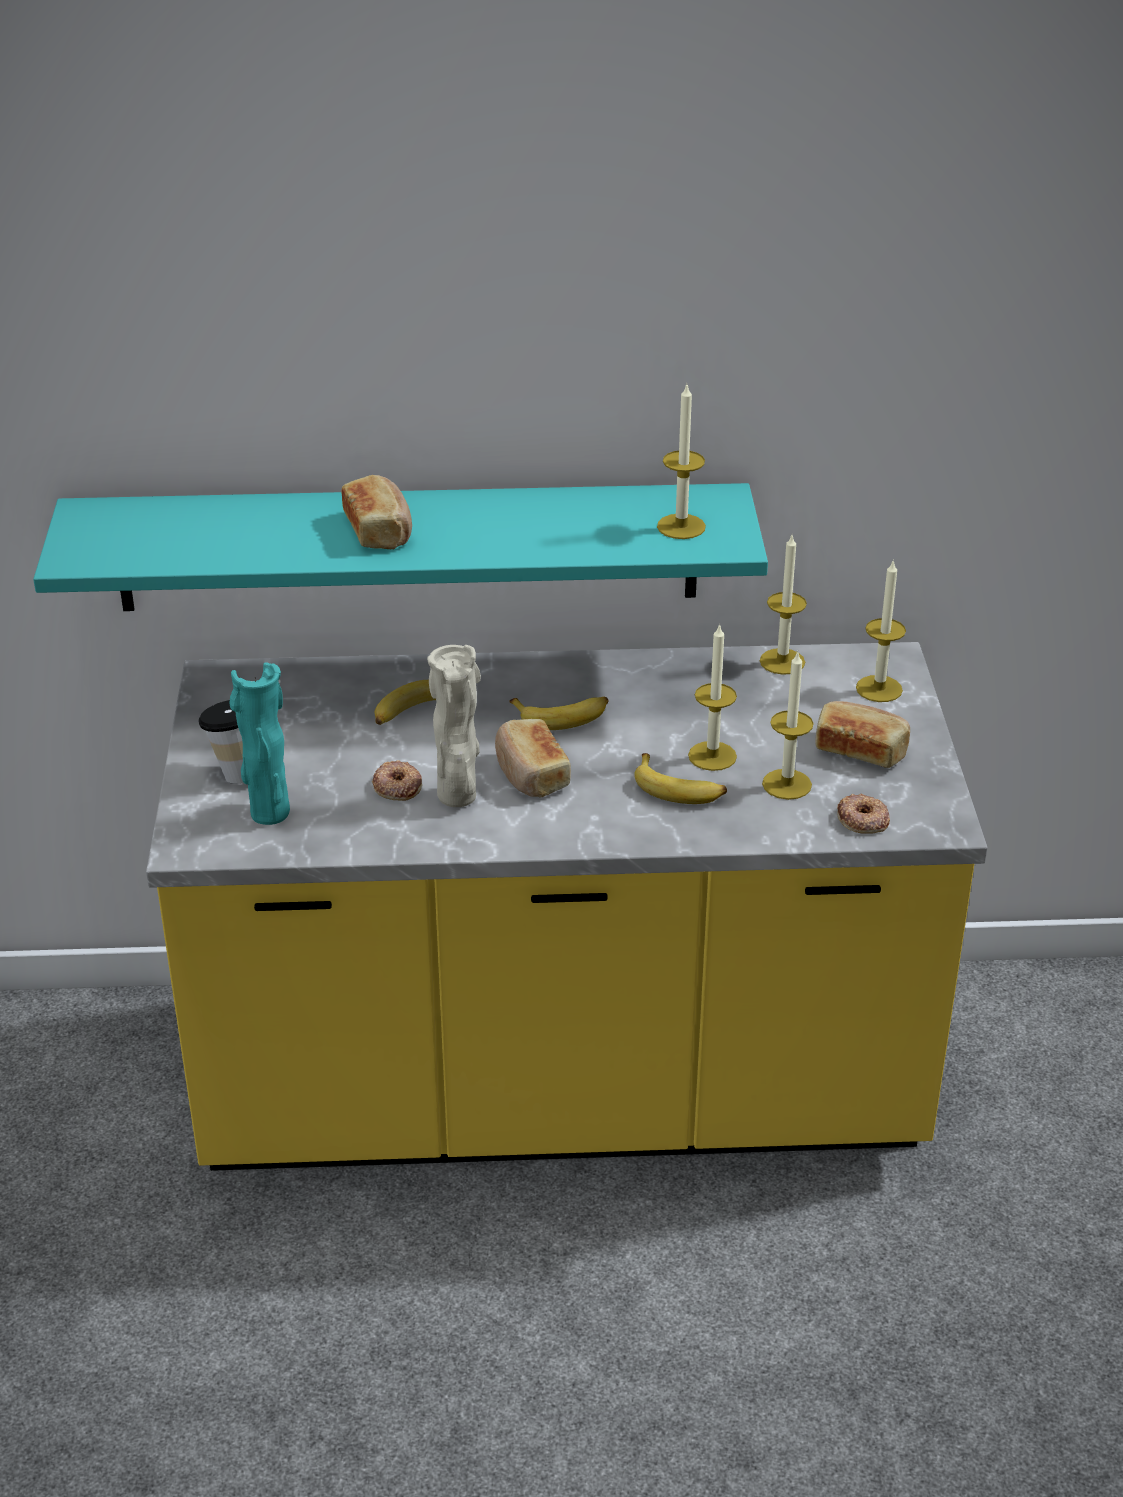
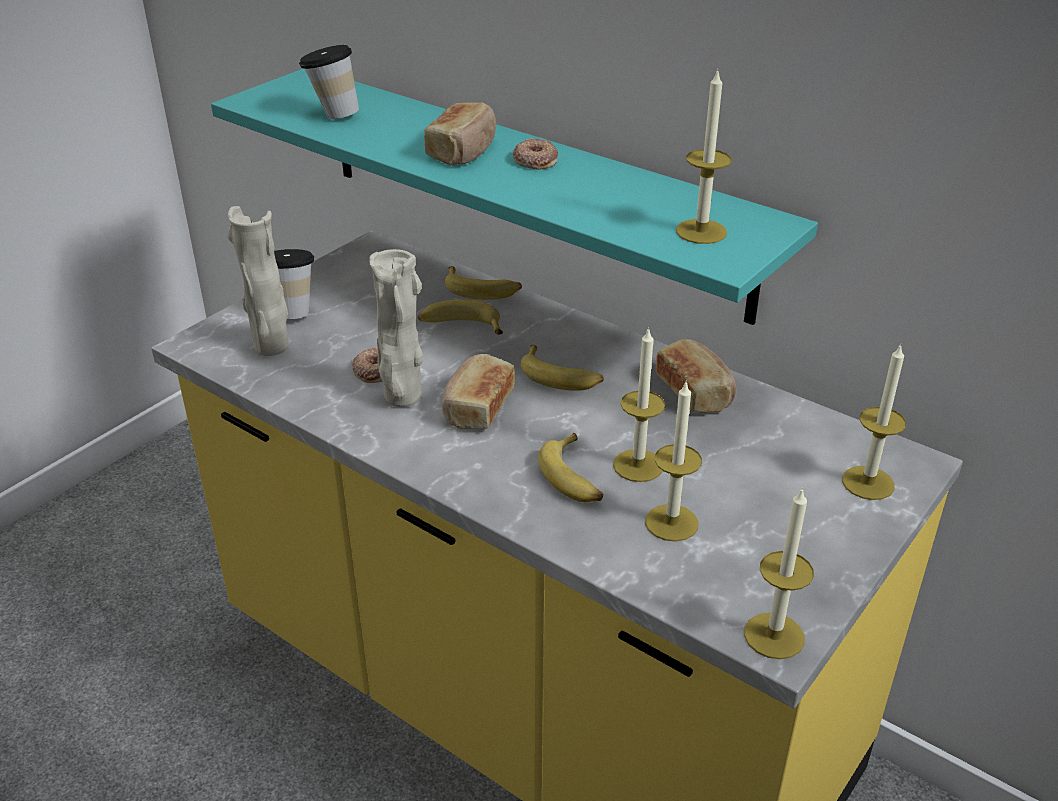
camera: 40 degrees right, 0 degrees up
turquoise vase [229,662,290,825] -> beige vase [228,206,289,356]
candle [760,535,807,675] -> candle moved to [744,487,814,659]
bread [815,701,910,768] -> bread moved to [656,339,736,413]
donut [837,793,890,834] -> donut moved to [513,138,558,170]
none -> cup [299,45,359,119]
none -> banana [445,266,522,300]

